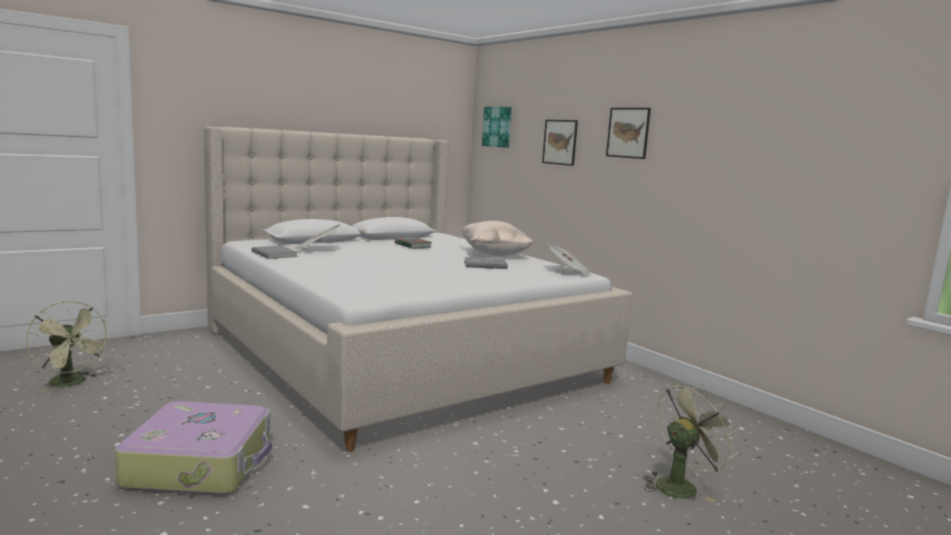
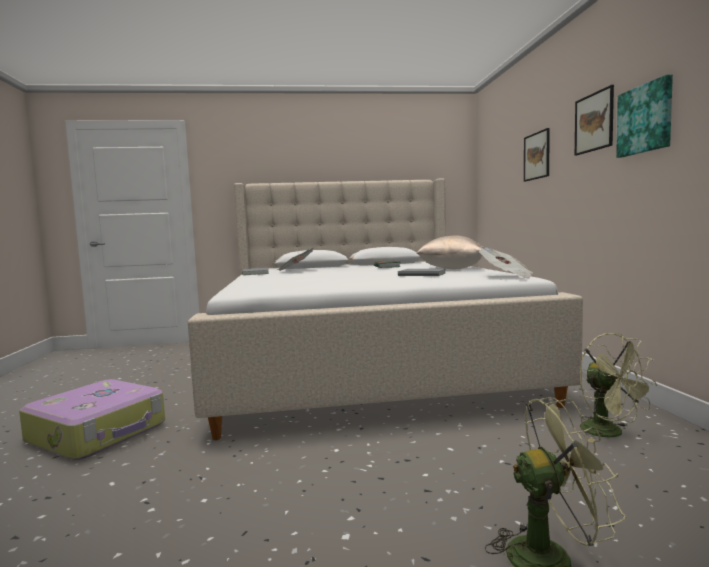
camera: 30 degrees right, 5 degrees down
green fan [26,301,110,392] -> green fan moved to [579,333,657,442]
picture [482,107,512,148] -> picture moved to [616,75,673,158]

